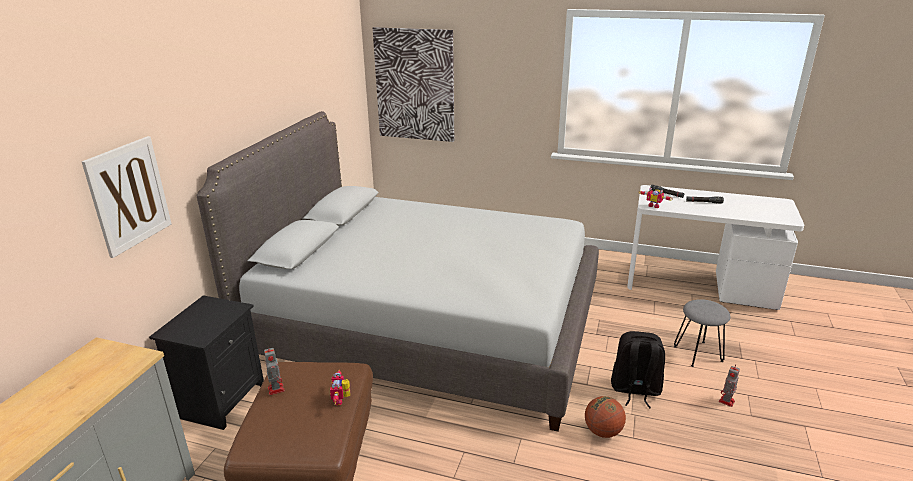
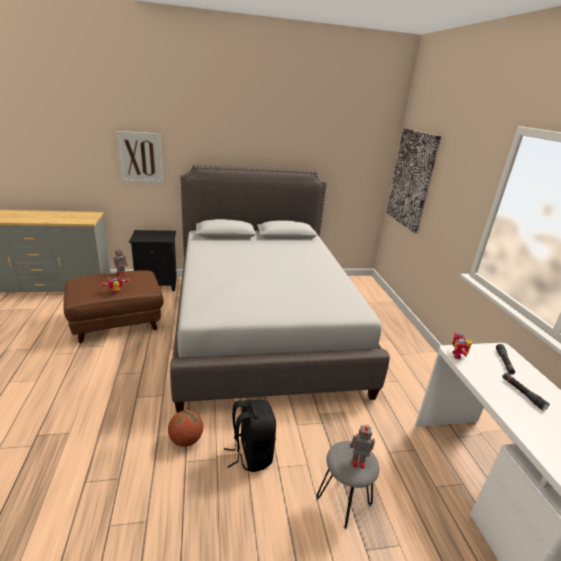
camera: 60 degrees right, 0 degrees up
toy robot [719,365,740,407] -> toy robot moved to [350,424,375,469]

